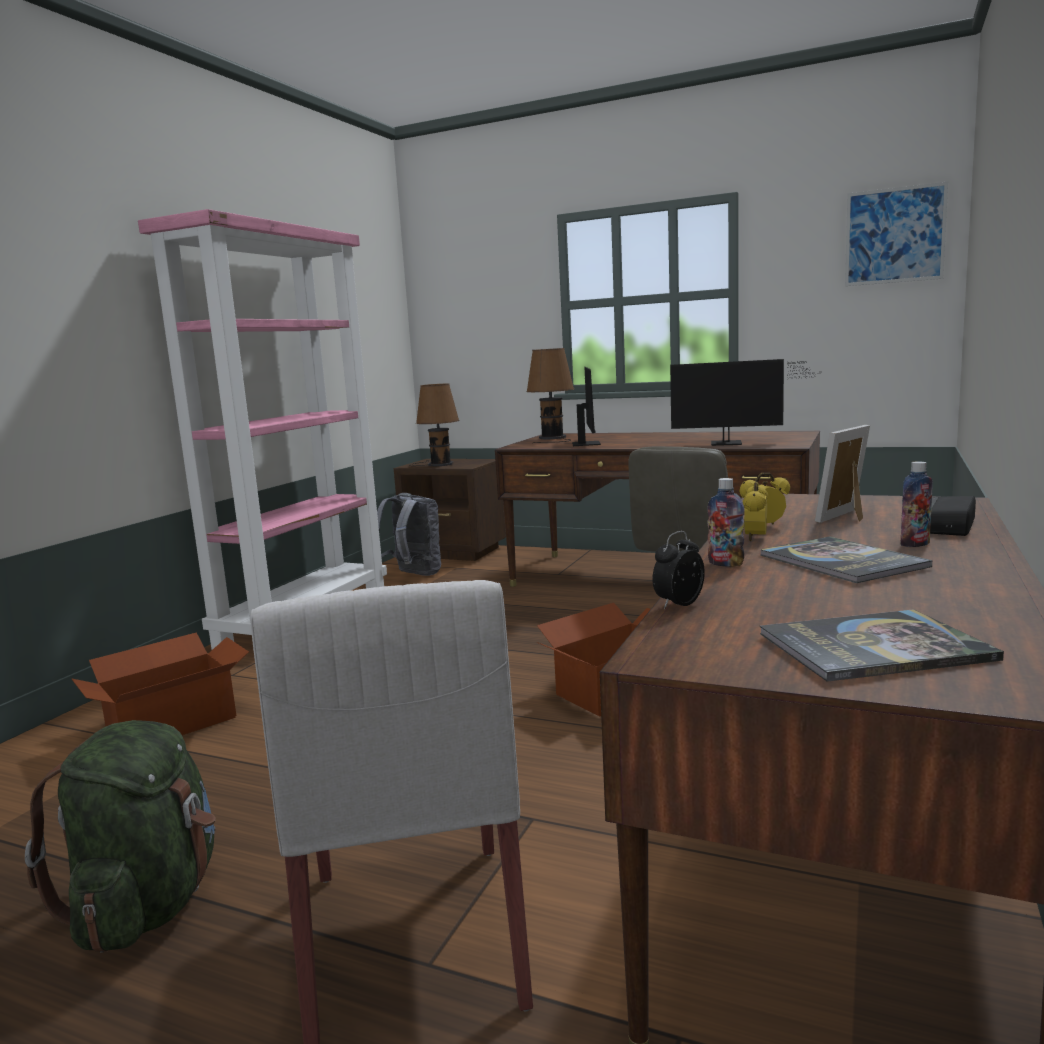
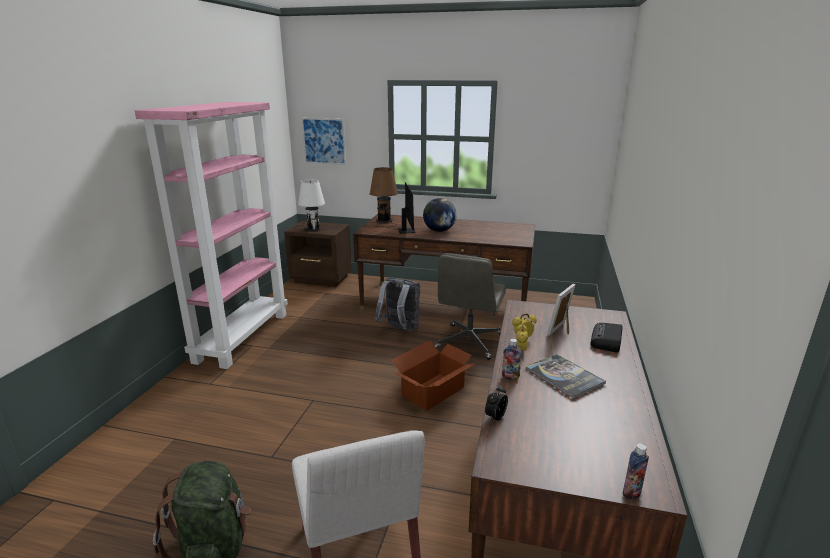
camera: 10 degrees left, 10 degrees up
cardboard box [71,632,249,735] -> none
grey backpack [377,493,441,576] -> grey backpack moved to [375,278,420,332]
brown table lamp [409,384,460,466] -> white table lamp [293,179,325,231]
monitor [670,359,820,446] -> none
book [760,609,1004,682] -> none
picture [845,182,948,286] -> picture moved to [302,118,346,165]
bottle [900,461,933,547] -> bottle moved to [622,443,649,499]
none -> globe [423,198,457,232]

